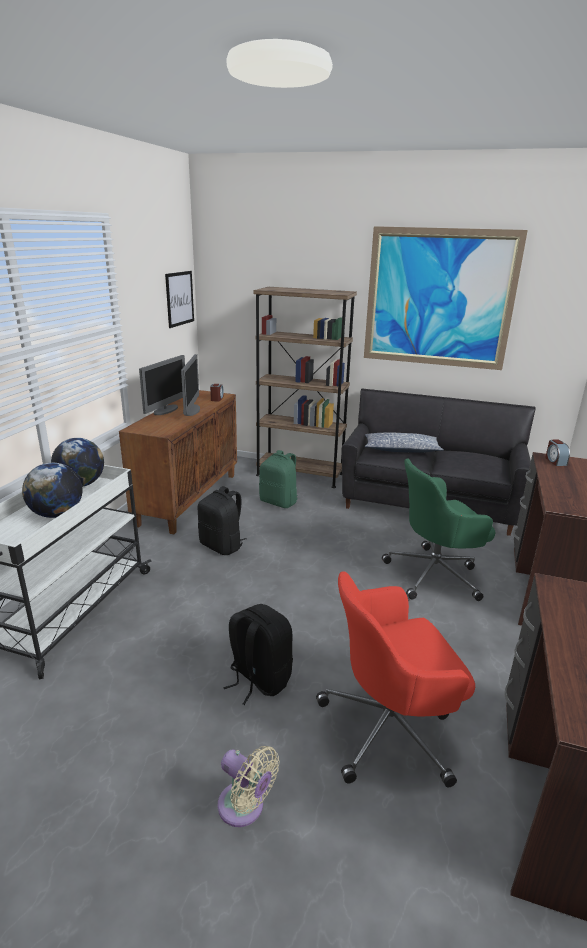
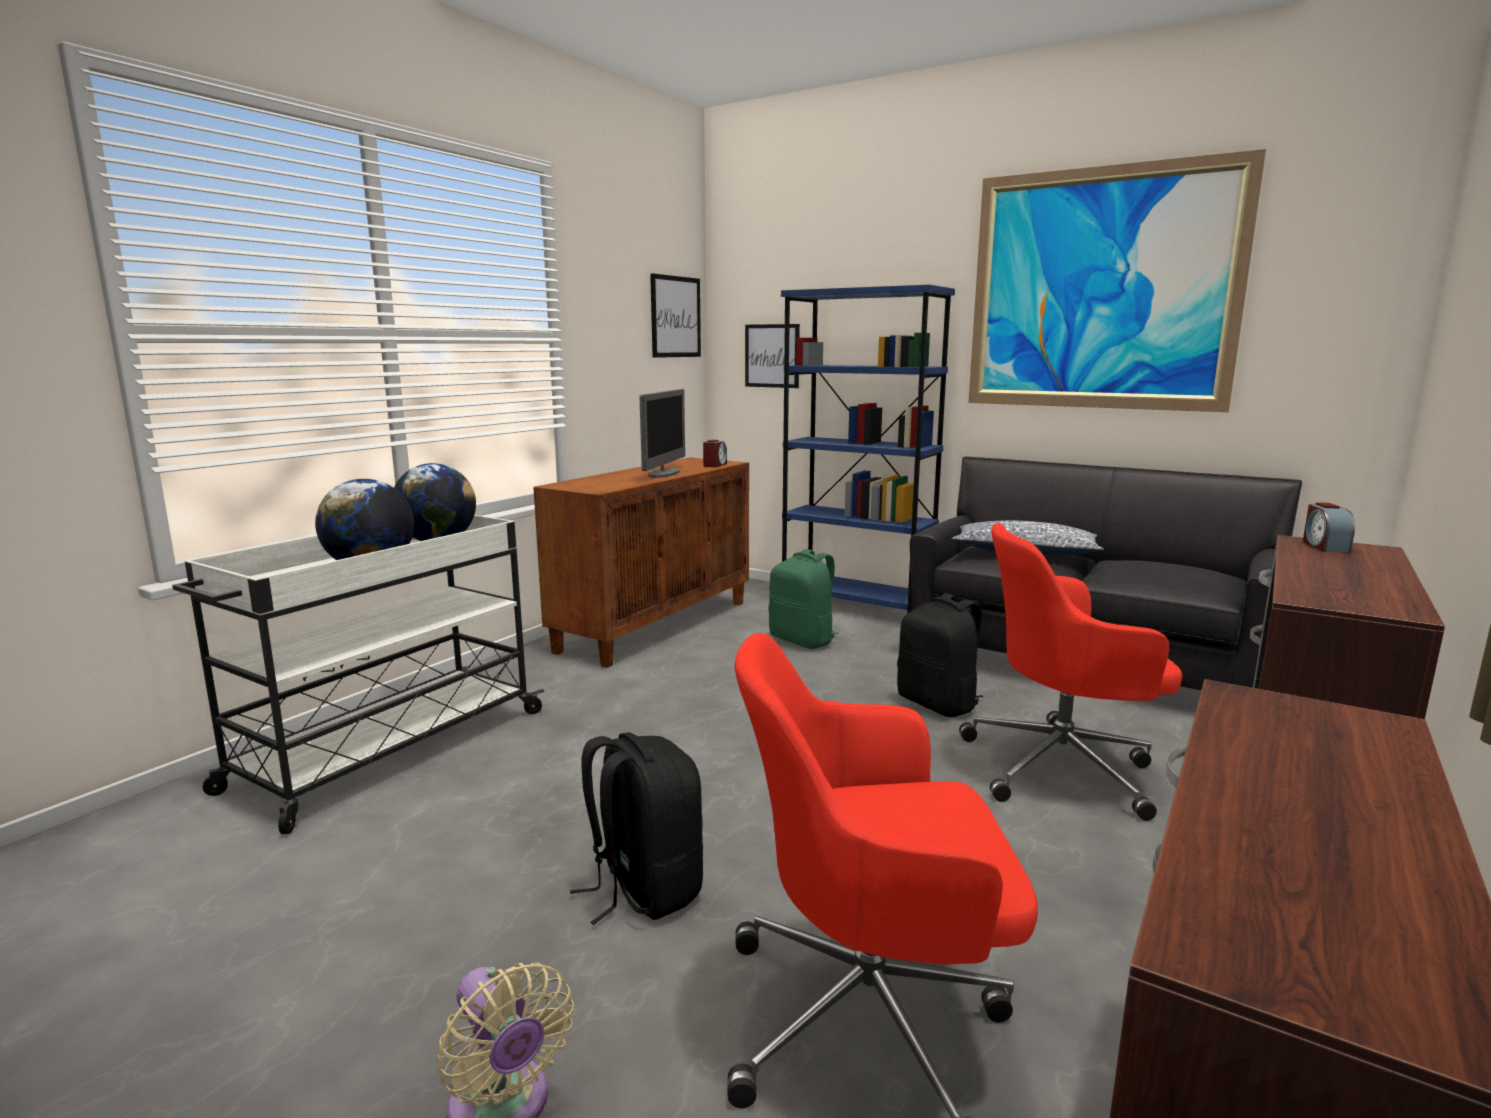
camera: 15 degrees right, 10 degrees down
monitor [139,355,185,415] -> none
black backpack [198,486,246,555] -> black backpack moved to [897,593,983,717]
brown bookcase [254,287,357,488] -> blue bookcase [781,285,955,613]
green office chair [382,458,495,601] -> red office chair [959,523,1182,821]
none -> picture [745,324,800,388]

